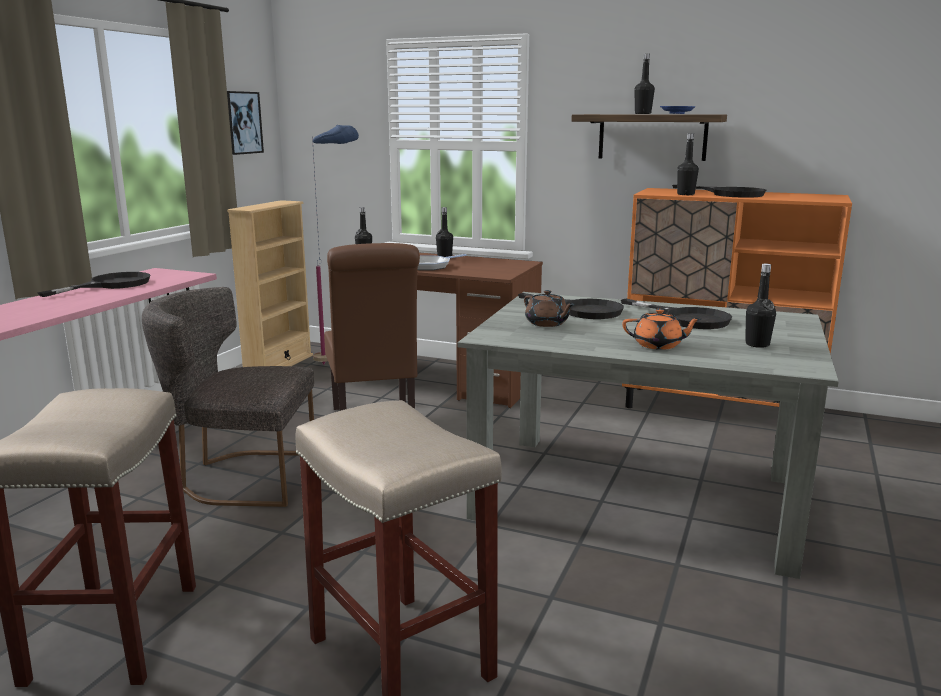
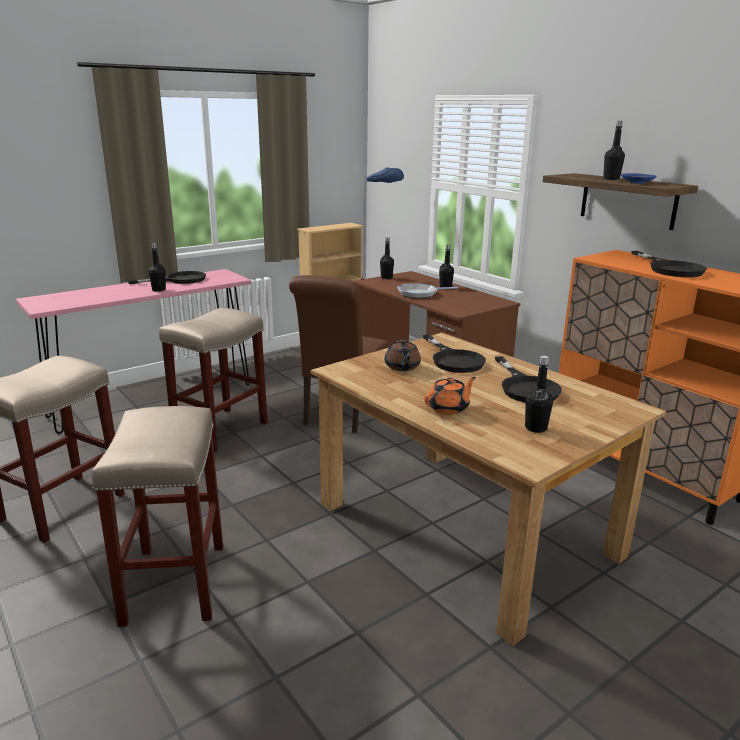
camera: 30 degrees right, 5 degrees up
grey chair [142,287,314,507] -> beige stool [159,308,268,453]
picture [227,91,264,155] -> none
grey dining table [457,292,839,579] -> brown dining table [311,333,666,646]
orange teapot [622,309,701,350] -> orange teapot turned 75 degrees counterclockwise [424,377,476,414]
black bottle [677,133,699,195] -> black bottle moved to [148,243,166,292]

